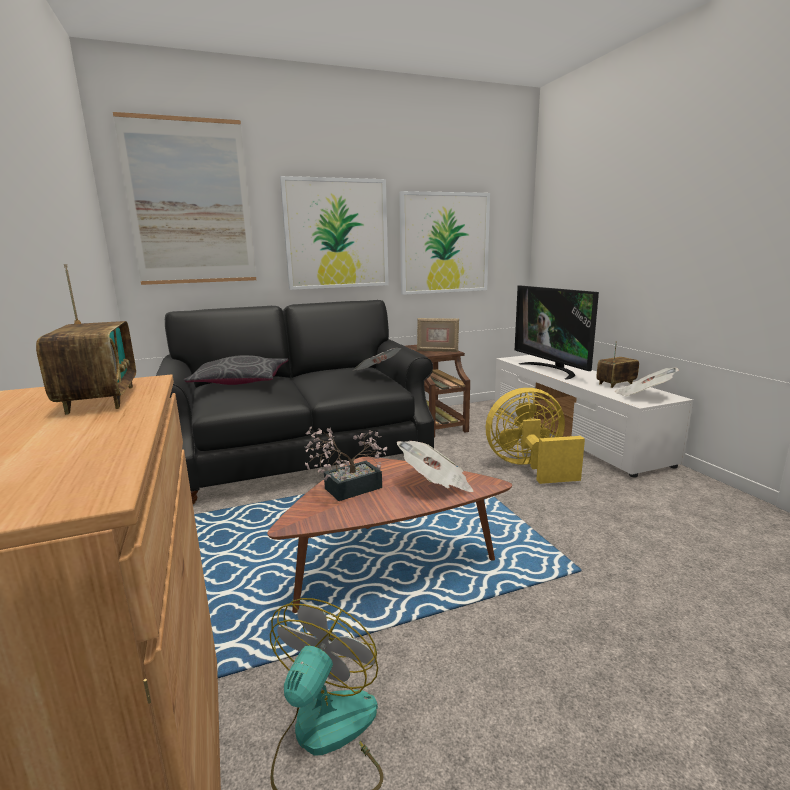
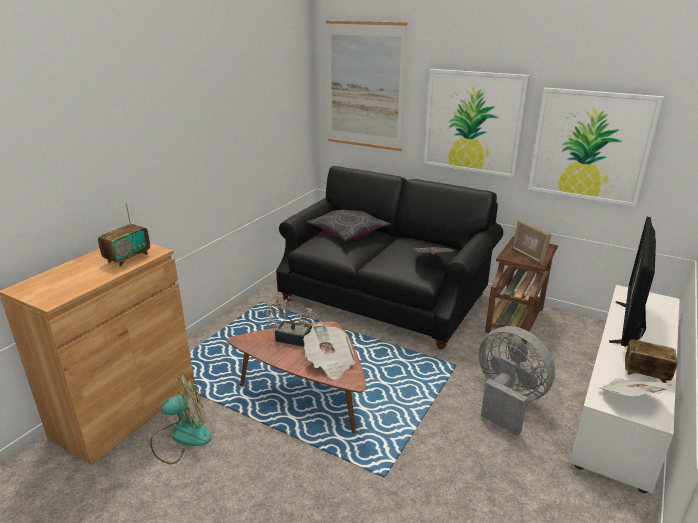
camera: 50 degrees right, 10 degrees up
yellow fan [486,388,585,484] -> grey fan [479,326,555,436]

